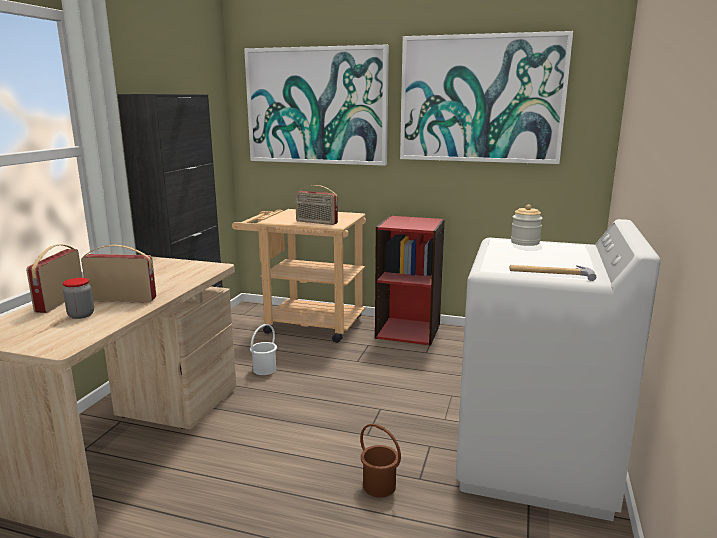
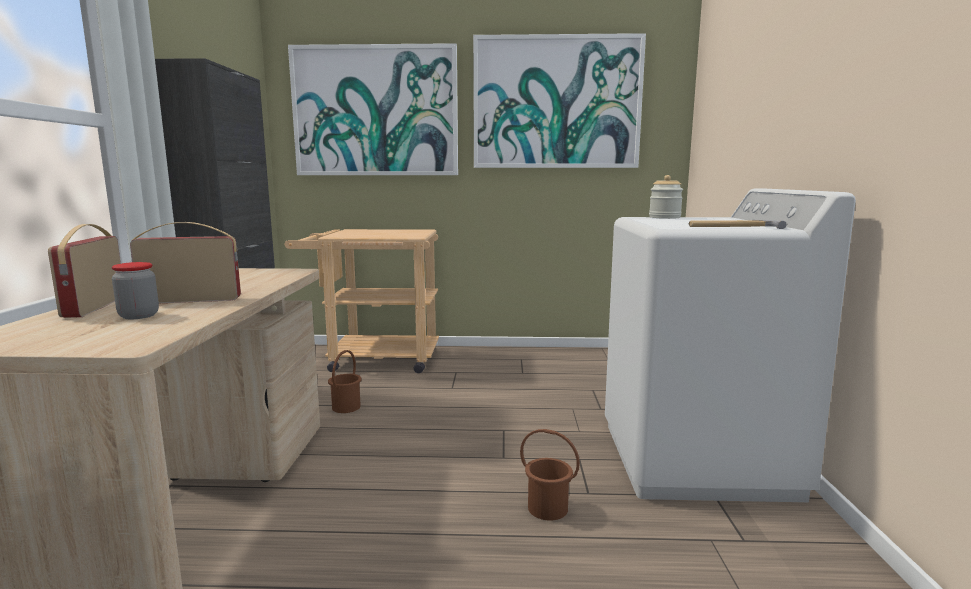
camera: 15 degrees left, 5 degrees down
white bucket [250,324,277,375] -> brown bucket [328,350,362,413]
radio [295,185,338,225] -> none
red bookcase [375,216,445,346] -> none

